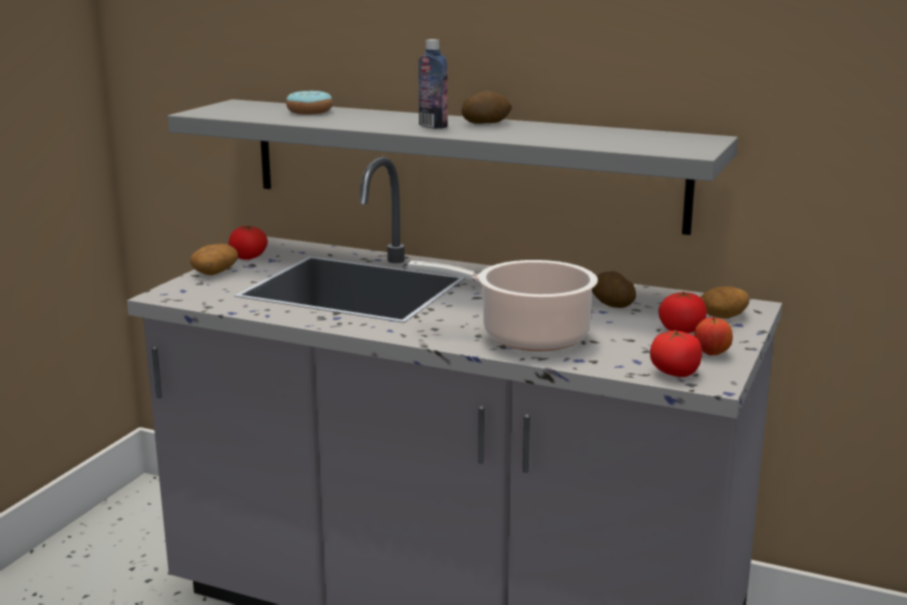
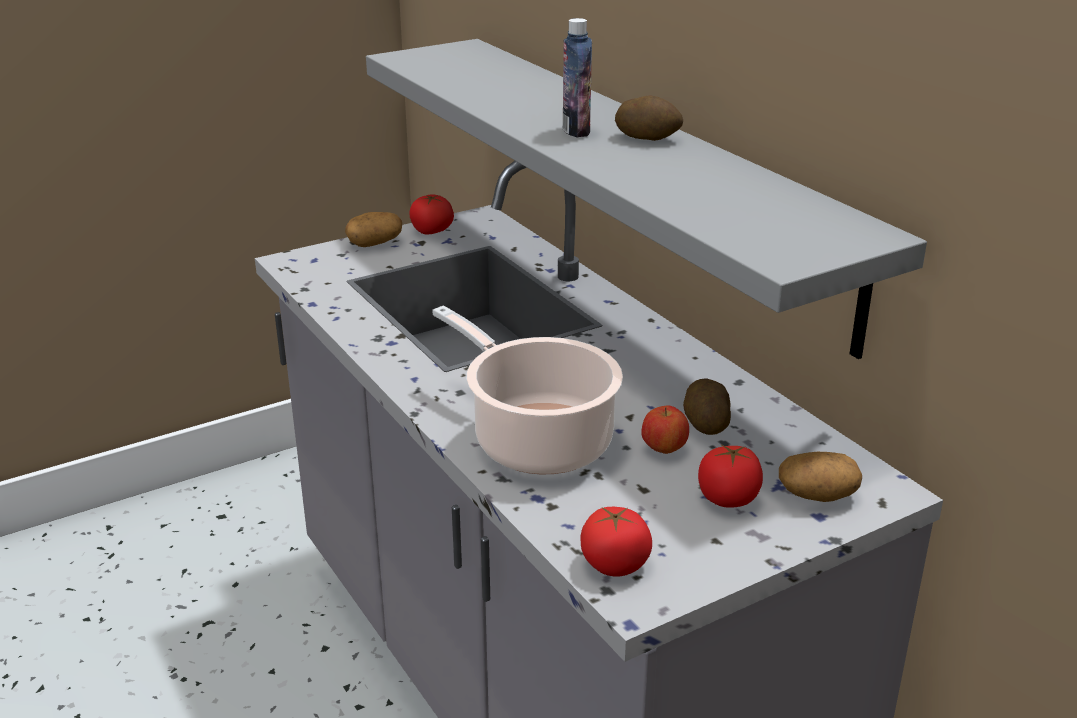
camera: 35 degrees right, 10 degrees up
donut [286,91,332,114] -> none
apple [694,317,733,356] -> apple moved to [641,406,689,454]

